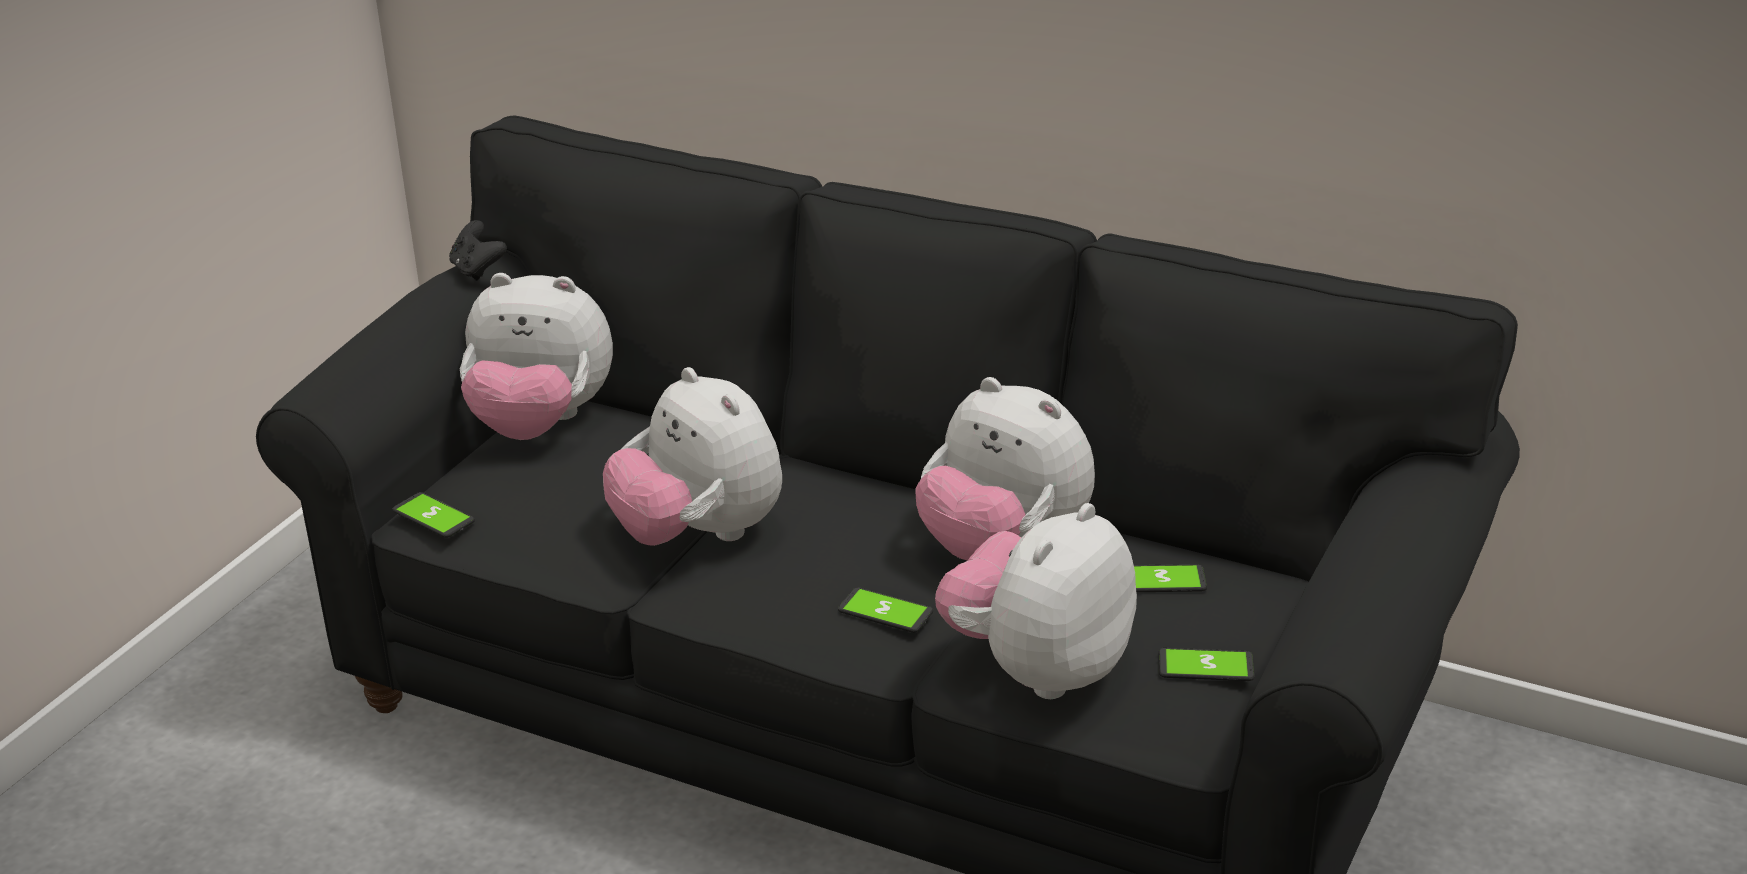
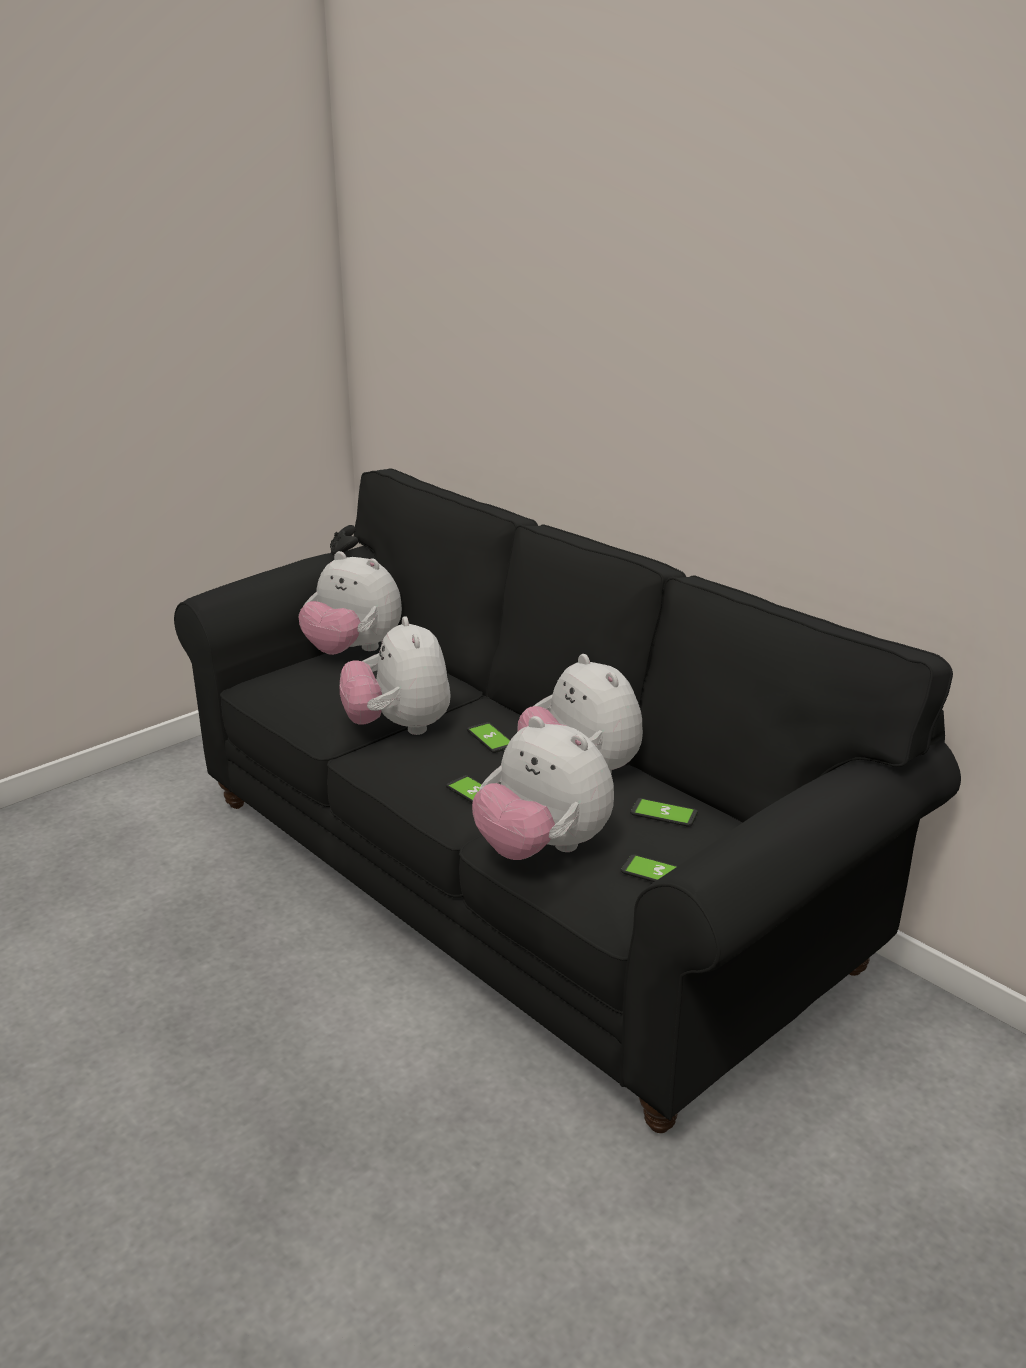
camera: 20 degrees right, 5 degrees down
phone [392,492,475,538] -> phone moved to [467,722,510,753]
plush toy [935,503,1137,699] -> plush toy turned 105 degrees counterclockwise [472,716,614,860]

